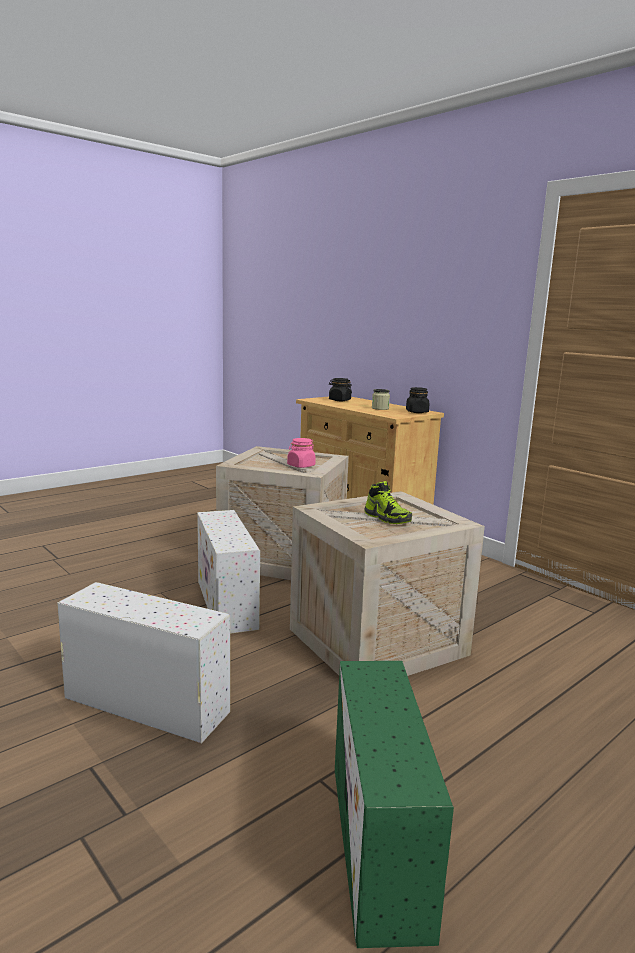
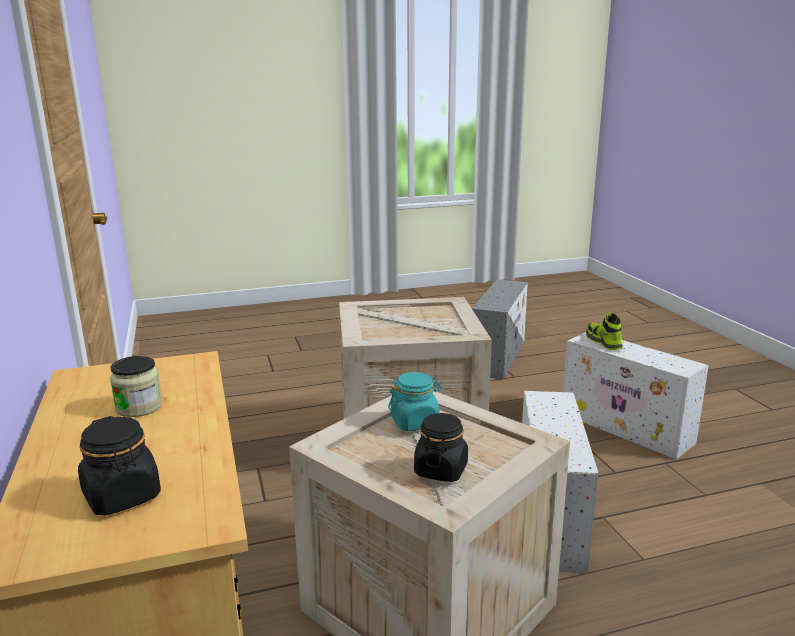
camera: 155 degrees left, 5 degrees up
pink jar [287,438,316,468] -> turquoise jar [388,372,442,431]
green storage box [335,661,454,948] -> grey storage box [472,279,528,379]
shoe [364,481,412,524] -> shoe moved to [586,313,623,350]
black jar [406,387,429,413] -> black jar moved to [414,413,468,482]

